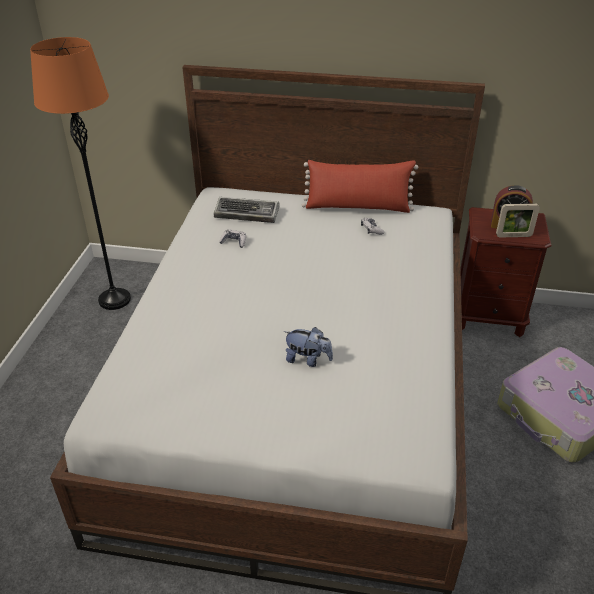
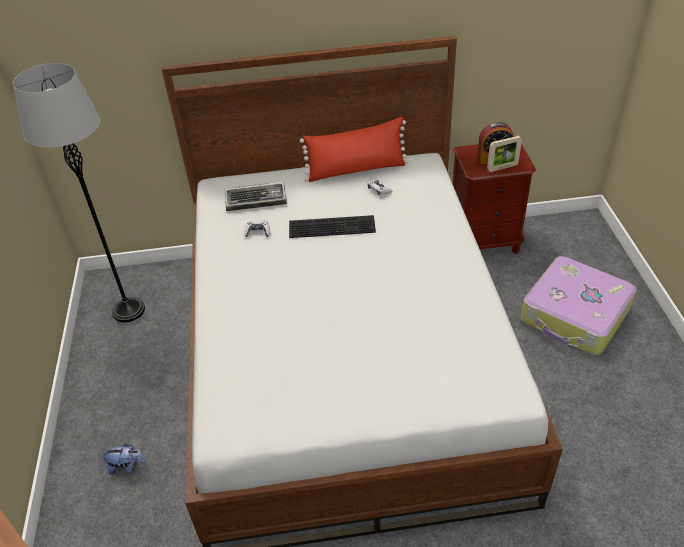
camera: 15 degrees left, 5 degrees up
orange floor lamp [30,37,131,310] -> grey floor lamp [13,63,145,323]
plush toy [284,327,333,367] -> plush toy moved to [100,443,147,475]
none -> keyboard [289,215,376,238]

